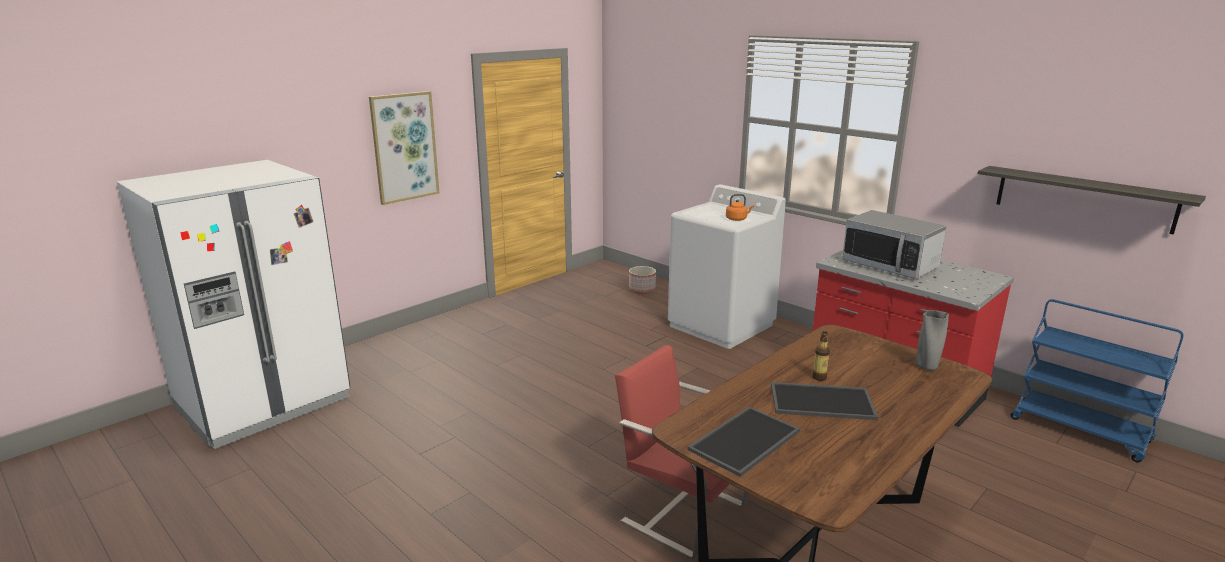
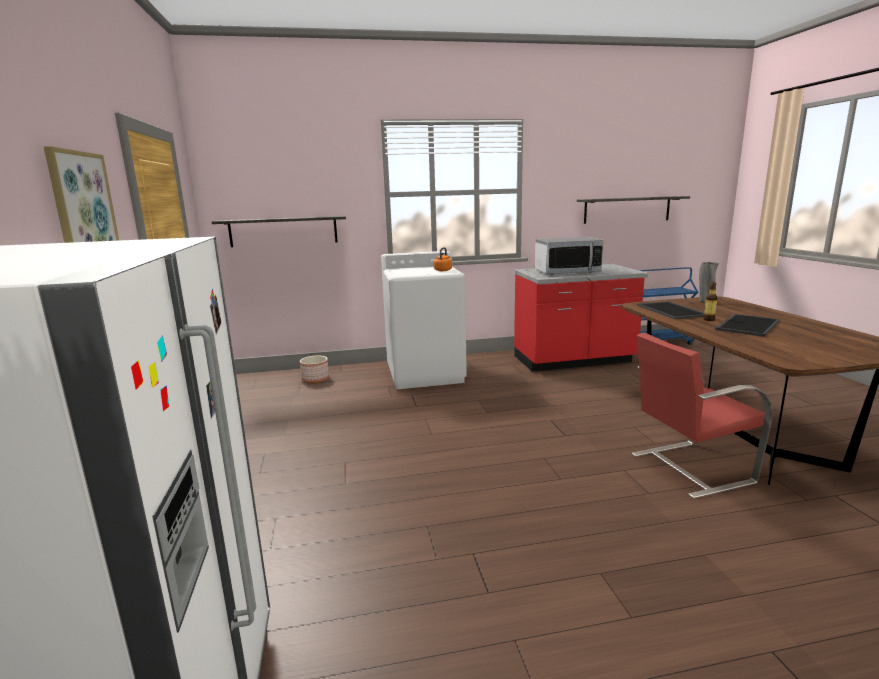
camera: 55 degrees left, 5 degrees down
tray [687,407,800,477] -> tray moved to [638,301,704,319]
none -> shelf [212,216,346,247]

